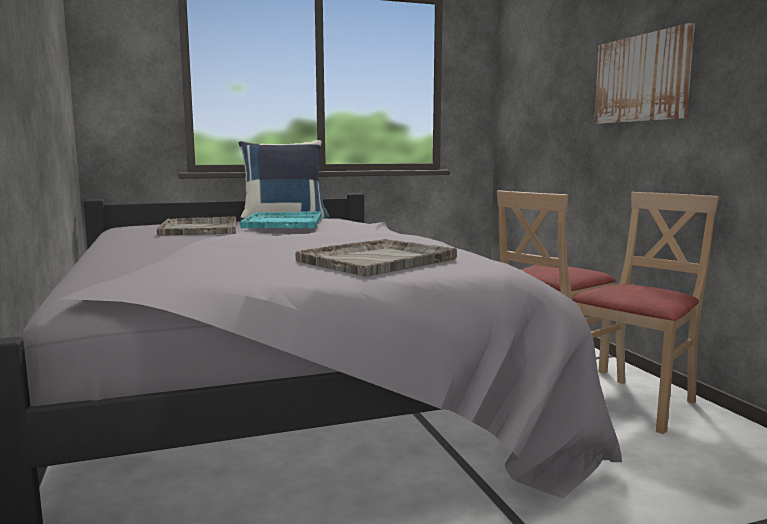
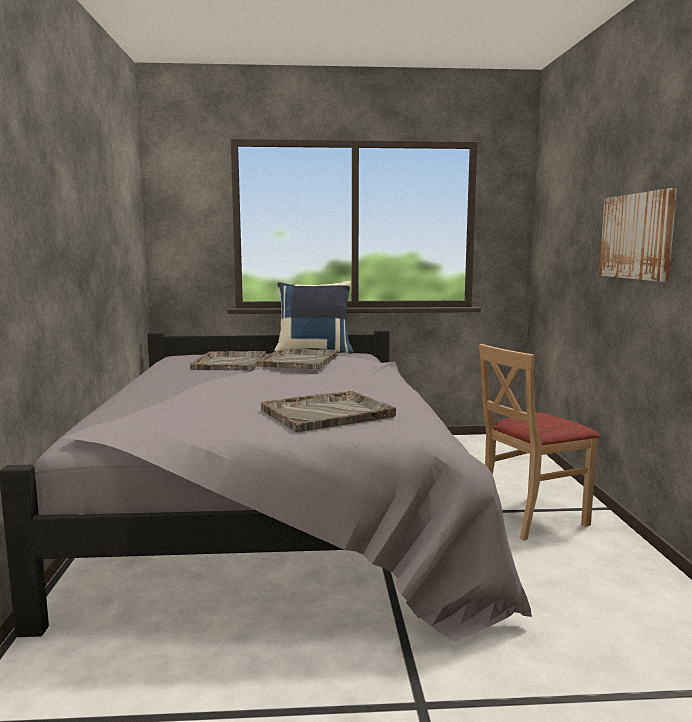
camera: 15 degrees right, 0 degrees up
turquoise tray [240,211,322,228] -> grey tray [257,348,338,369]
beige chair [572,192,719,434] -> none

